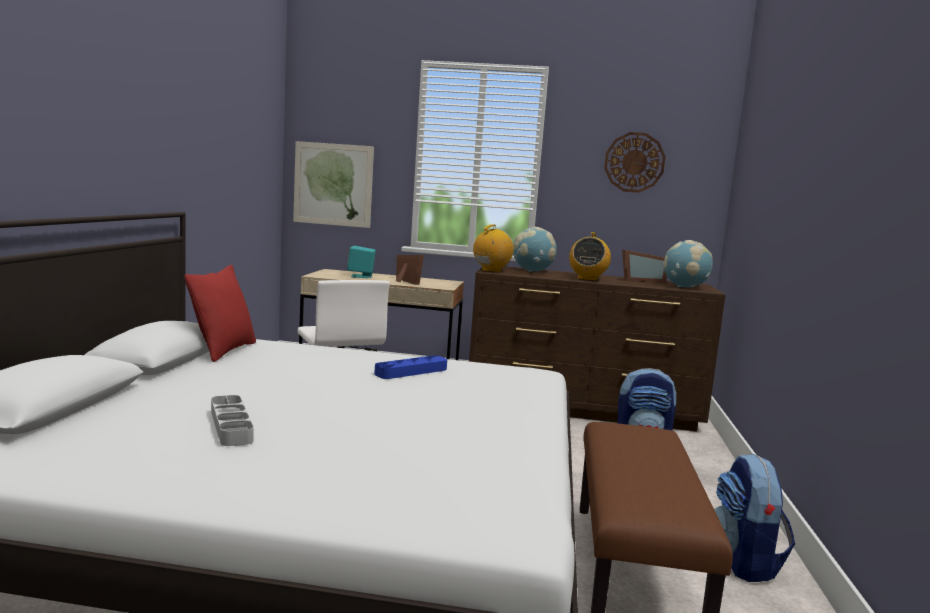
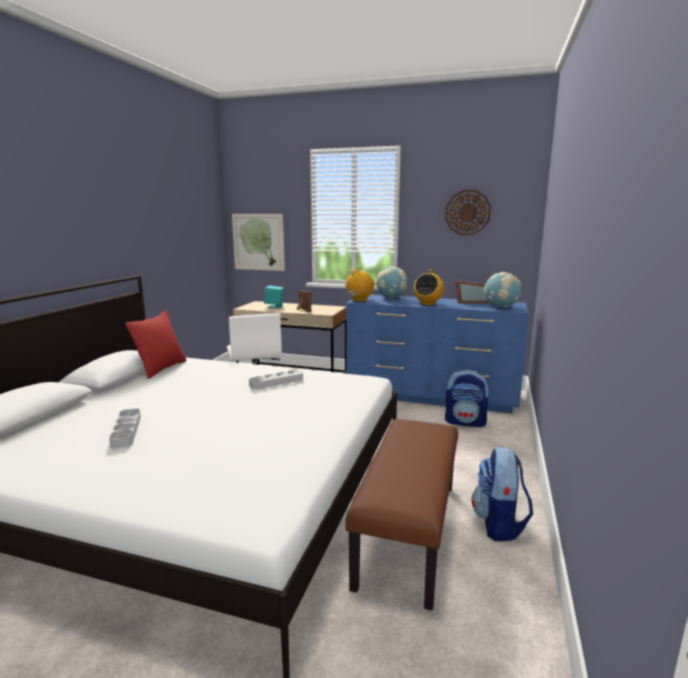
camera: 10 degrees right, 5 degrees up
blue tray [374,355,447,379] -> grey tray [249,370,303,390]
brown dresser [469,267,725,432] -> blue dresser [346,295,529,414]

